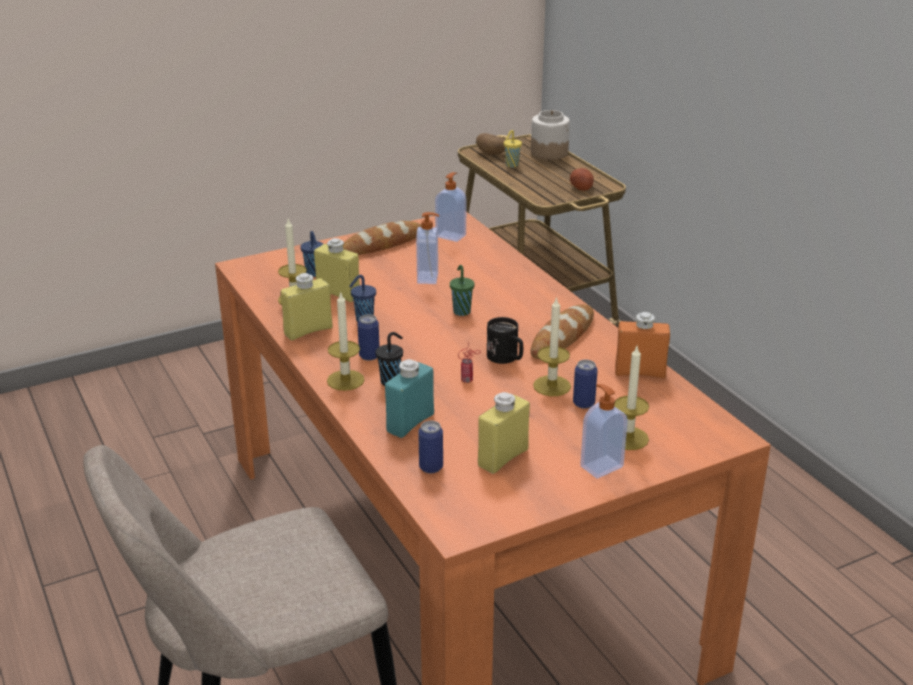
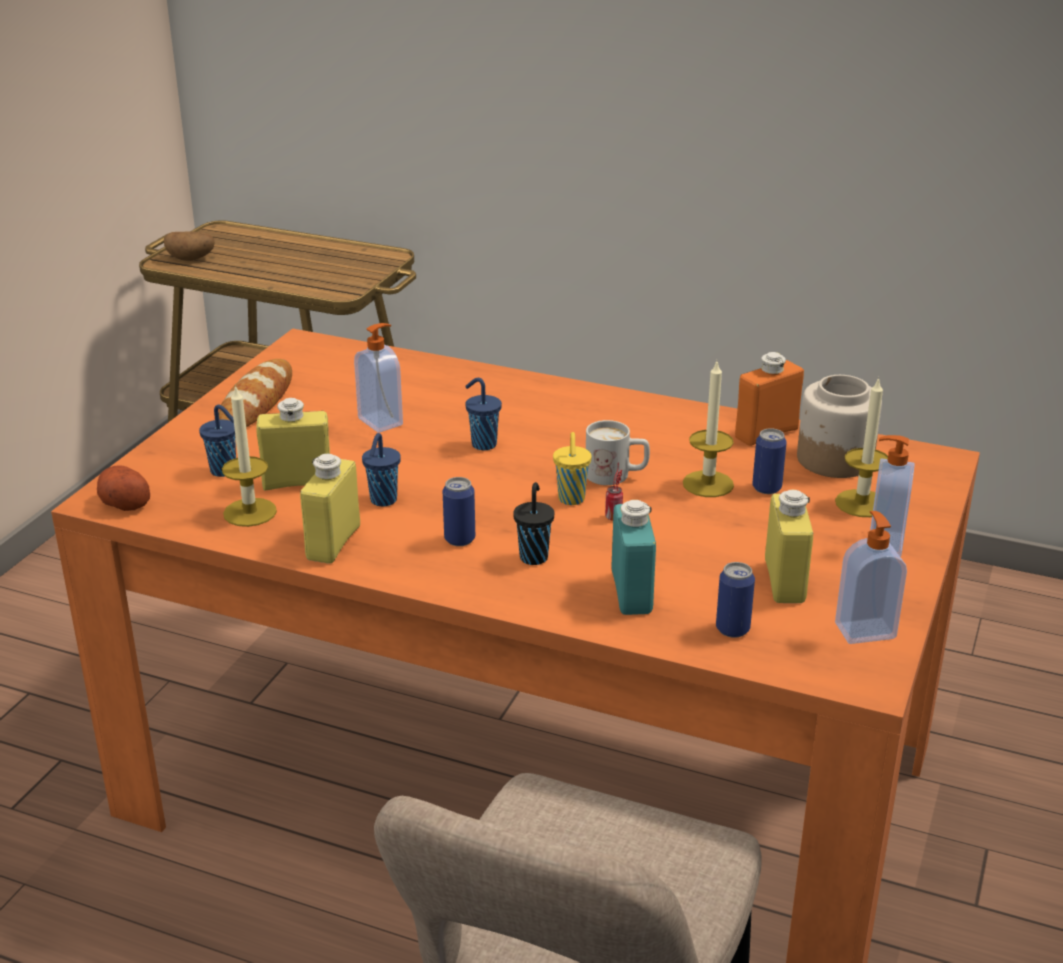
camera: 40 degrees left, 0 degrees up
candle [327,291,364,391] -> none
soap dispenser [435,172,466,242] -> soap dispenser moved to [835,511,907,644]
green cup [450,265,475,316] -> blue cup [465,378,502,450]
black mug [487,317,523,364] -> white mug [586,420,650,485]
yellow cup [504,130,522,167] -> yellow cup moved to [553,432,592,505]
jar [531,110,570,160] -> jar moved to [797,375,882,478]
bread [531,304,594,359] -> none
potato [570,168,594,191] -> potato moved to [97,465,150,511]

